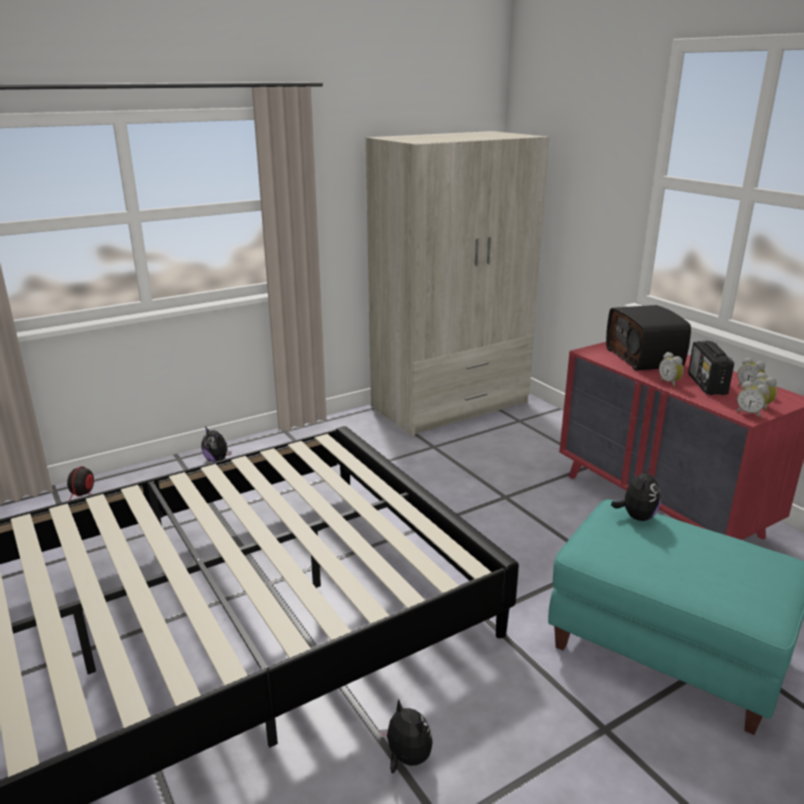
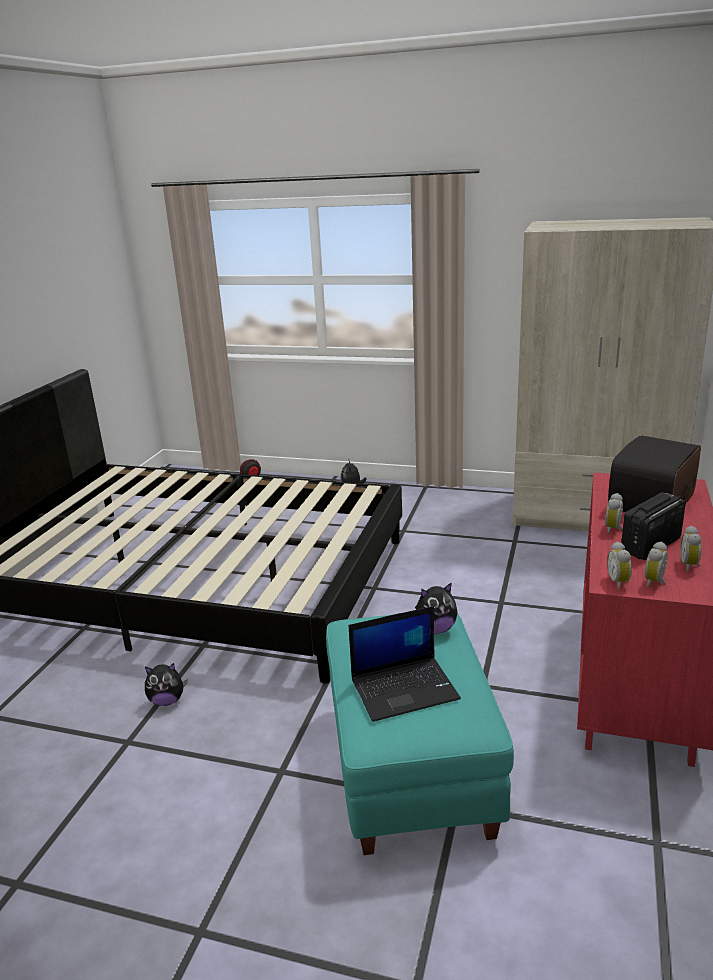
camera: 50 degrees right, 0 degrees up
plush toy [379,699,433,773] -> plush toy turned 75 degrees clockwise [145,663,187,706]
none -> laptop [349,606,461,722]

